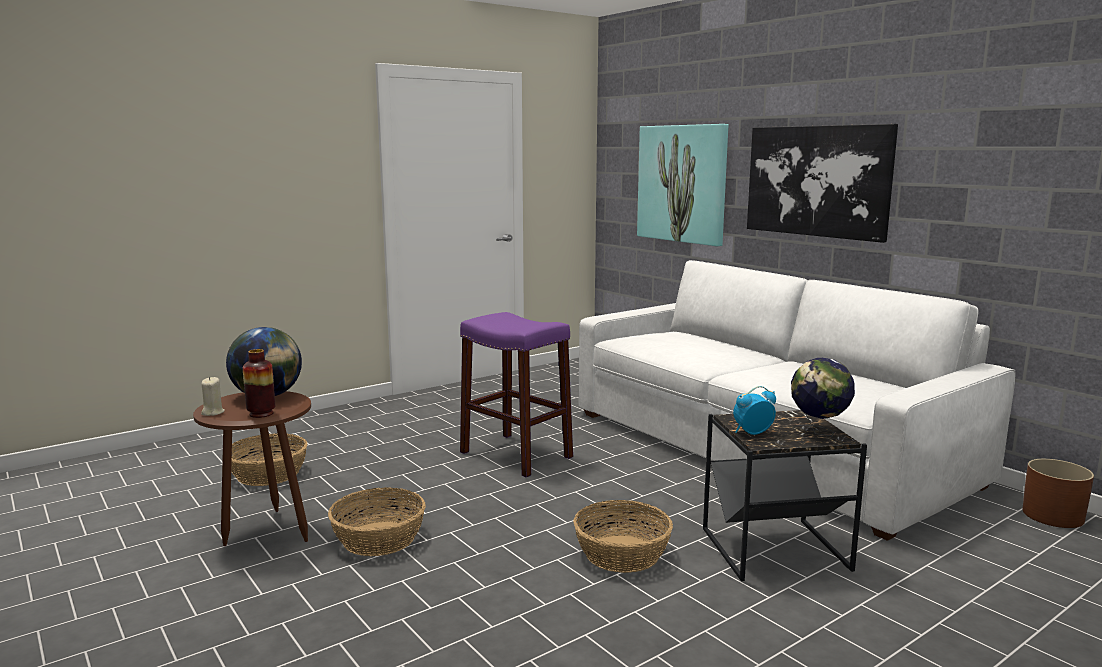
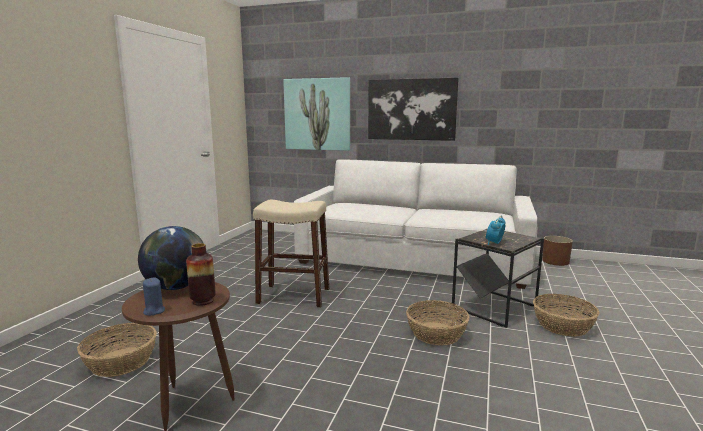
camera: 35 degrees left, 0 degrees up
beige candle [201,377,225,416] -> blue candle [143,278,165,316]
basket [328,487,426,556] -> basket moved to [533,294,600,337]
purple stool [460,312,573,477] -> beige stool [253,200,329,308]
globe [791,358,855,436] -> none

